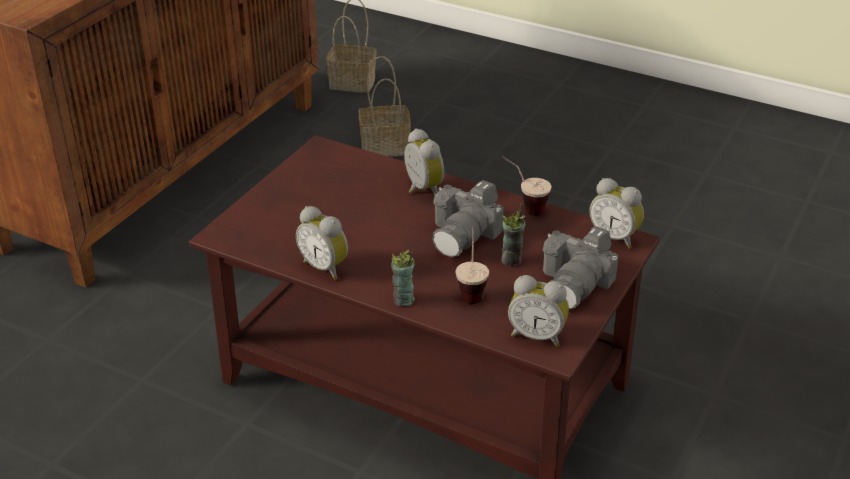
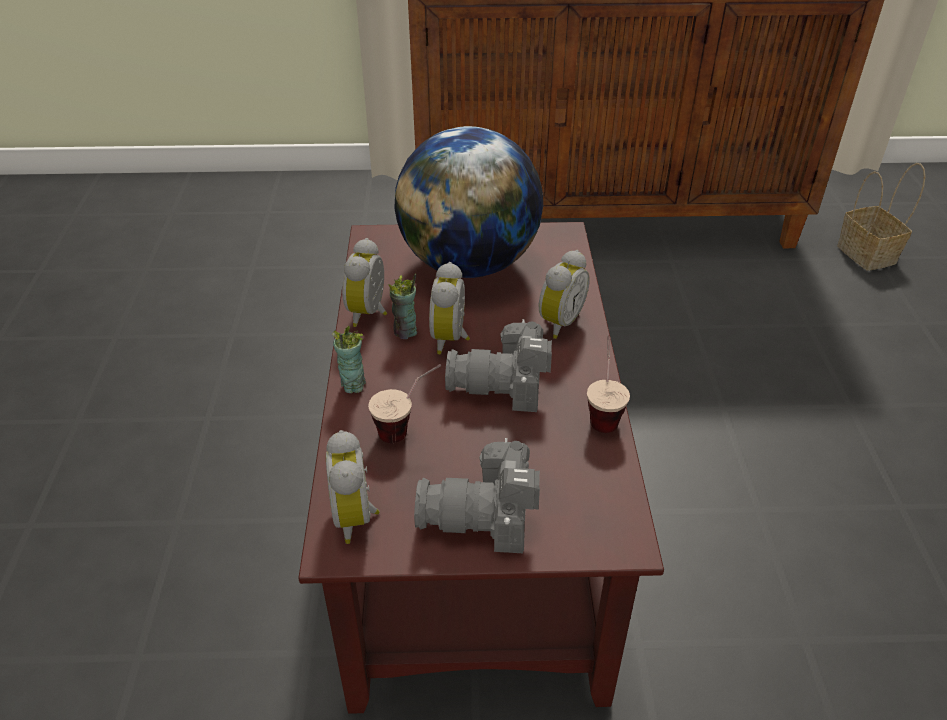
camera: 60 degrees right, 5 degrees up
basket [359,56,411,157] -> none
cup [502,204,525,267] -> cup moved to [388,274,417,339]
alarm clock [589,178,644,249] -> alarm clock moved to [429,262,470,355]
none -> globe [394,126,543,278]

